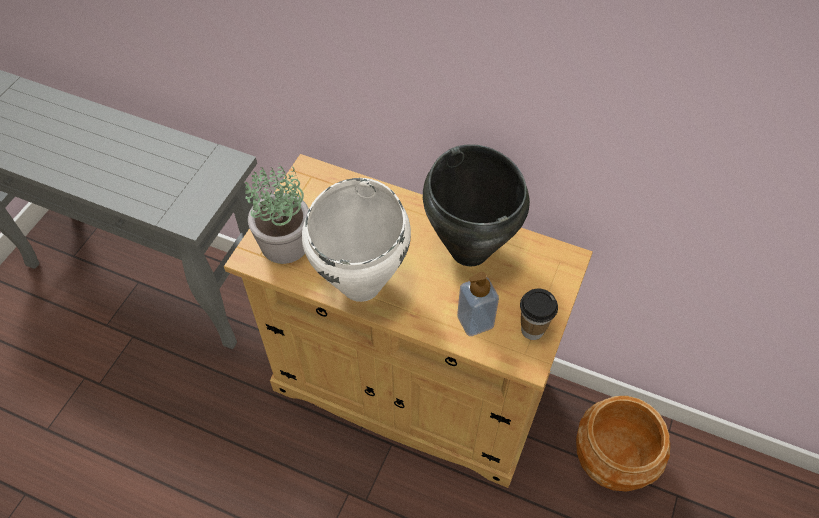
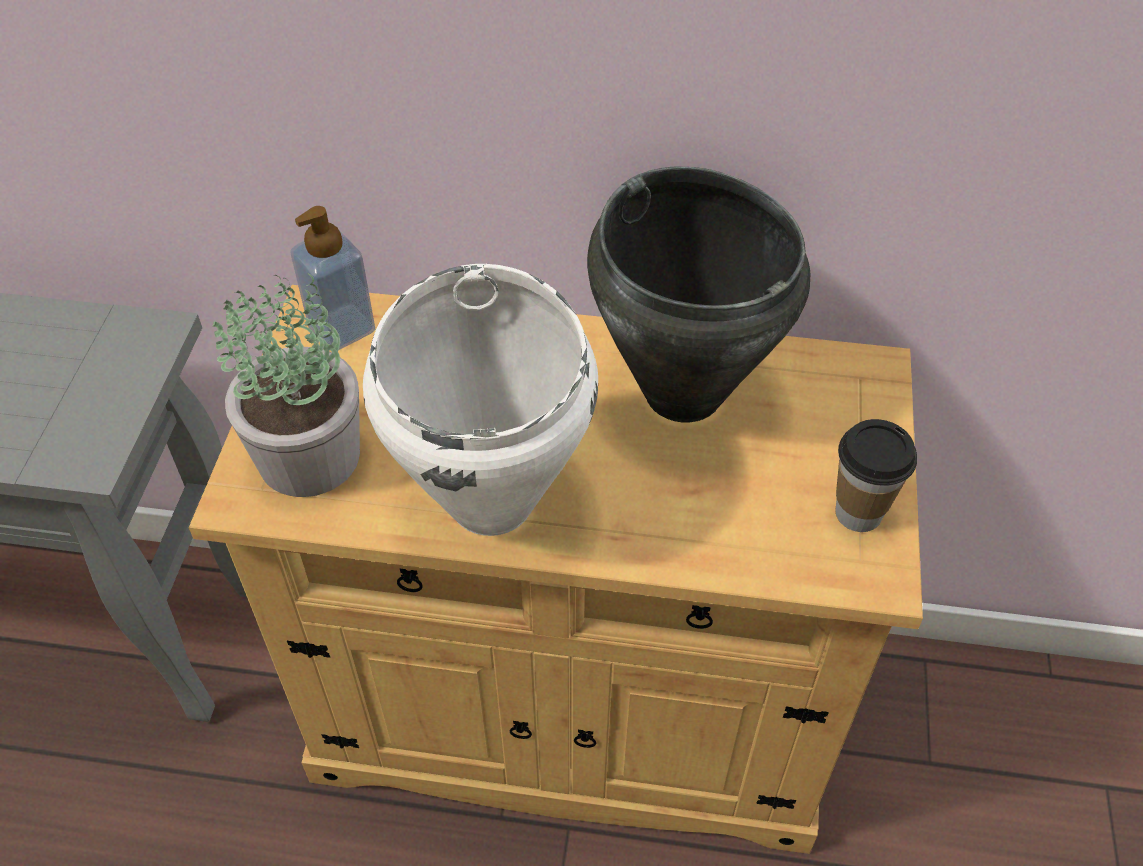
camera: 15 degrees left, 5 degrees down
soap dispenser [457,272,499,336] -> soap dispenser moved to [290,206,375,350]
brown planter [576,396,670,491] -> none

